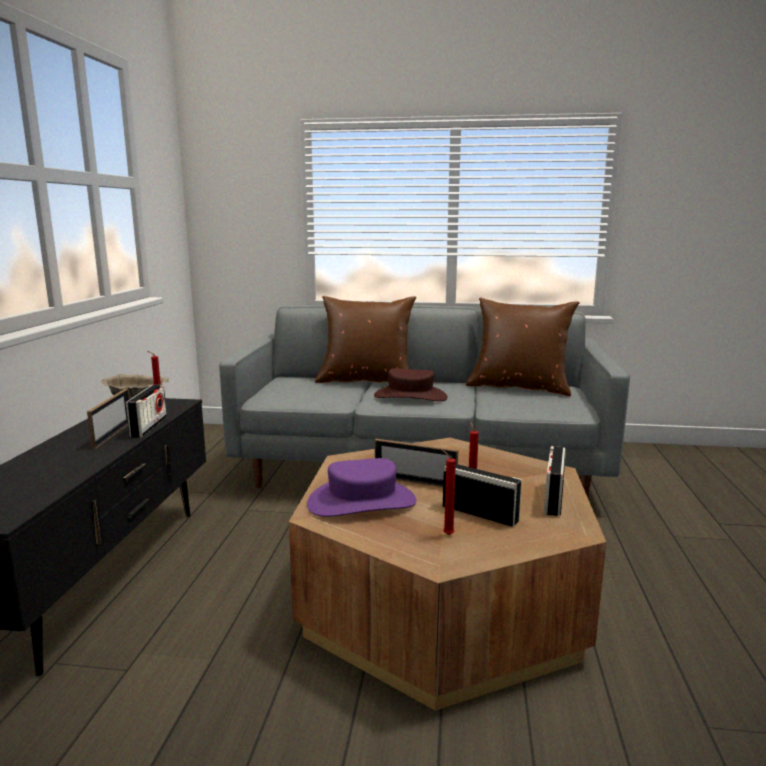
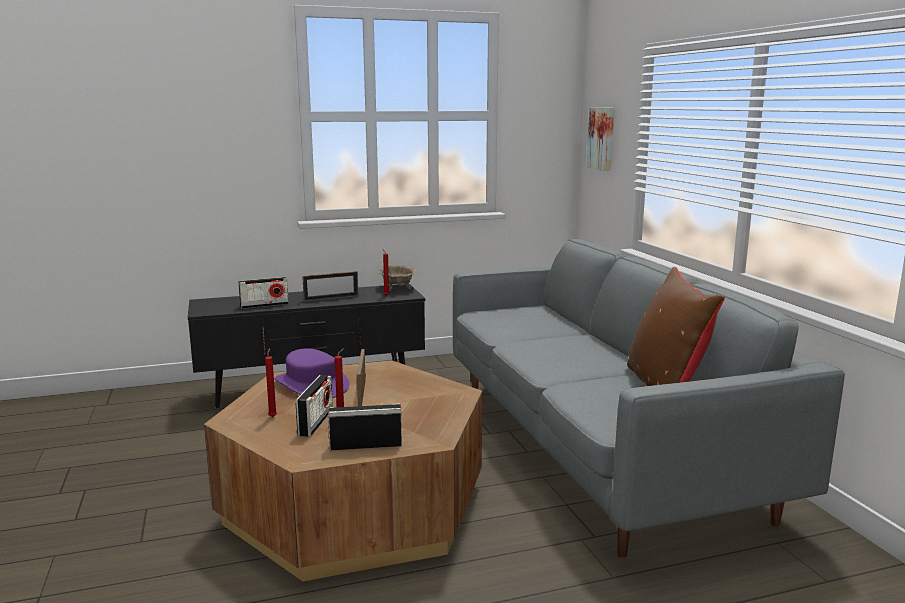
camera: 65 degrees right, 0 degrees up
radio [126,384,167,438] -> radio moved to [239,277,289,309]
brown pillow [315,296,416,383] -> none
brown hat [374,368,447,401] -> none
none -> picture [587,107,614,171]

